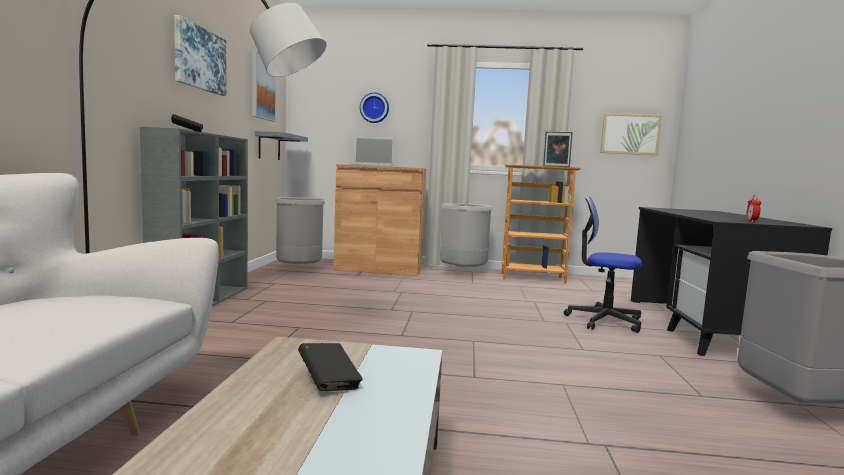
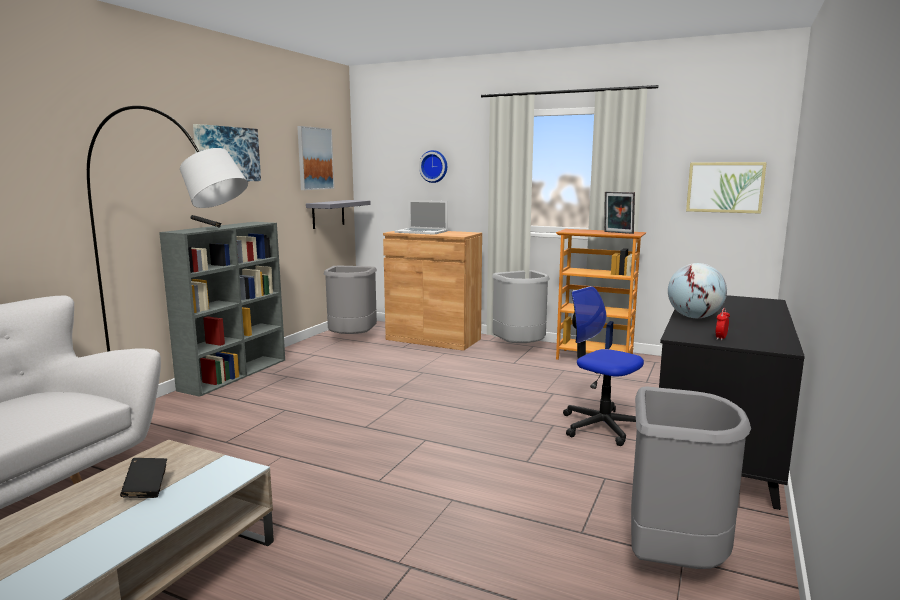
camera: 20 degrees right, 5 degrees up
none -> globe [668,263,727,318]

